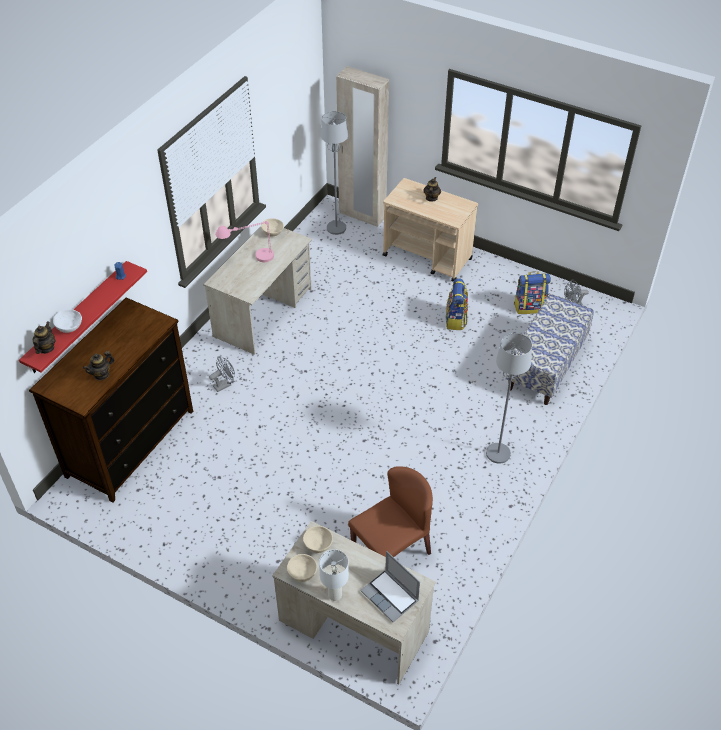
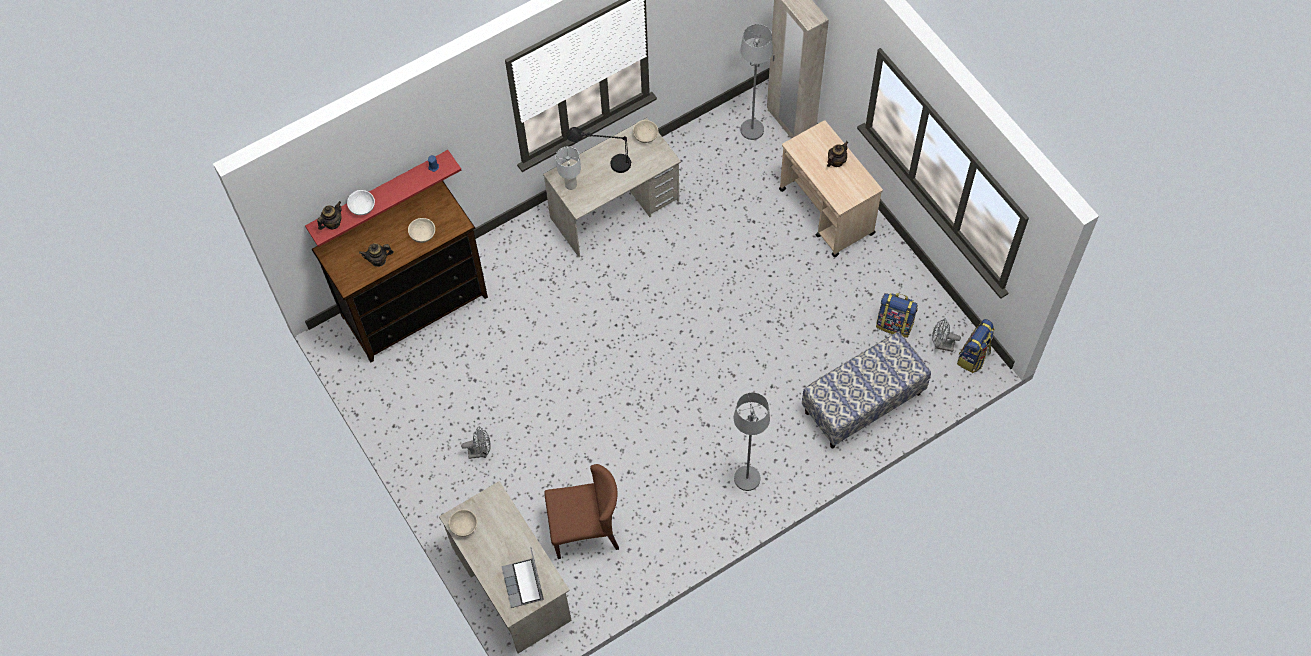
camera: 30 degrees right, 15 degrees up
grey fan [209,357,235,392] -> grey fan moved to [461,427,491,459]
pink table lamp [215,221,274,262] -> black table lamp [566,127,632,173]
beige bowl [303,526,333,553] -> beige bowl moved to [408,218,435,243]
white table lamp [319,549,349,601] -> white table lamp moved to [556,146,581,190]
backpack [446,278,468,330] -> backpack moved to [957,319,995,373]

